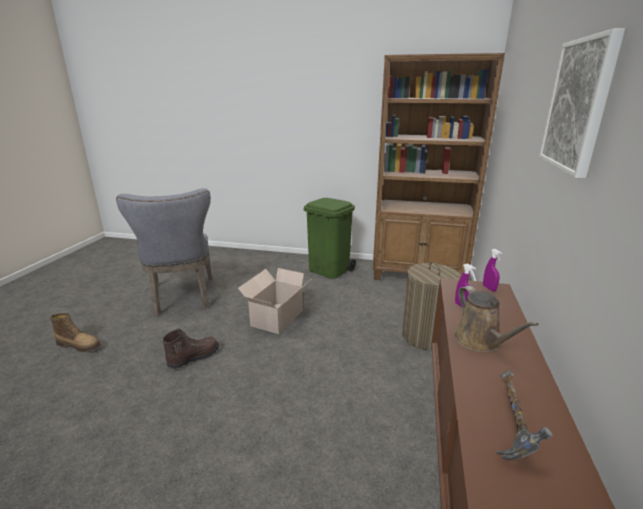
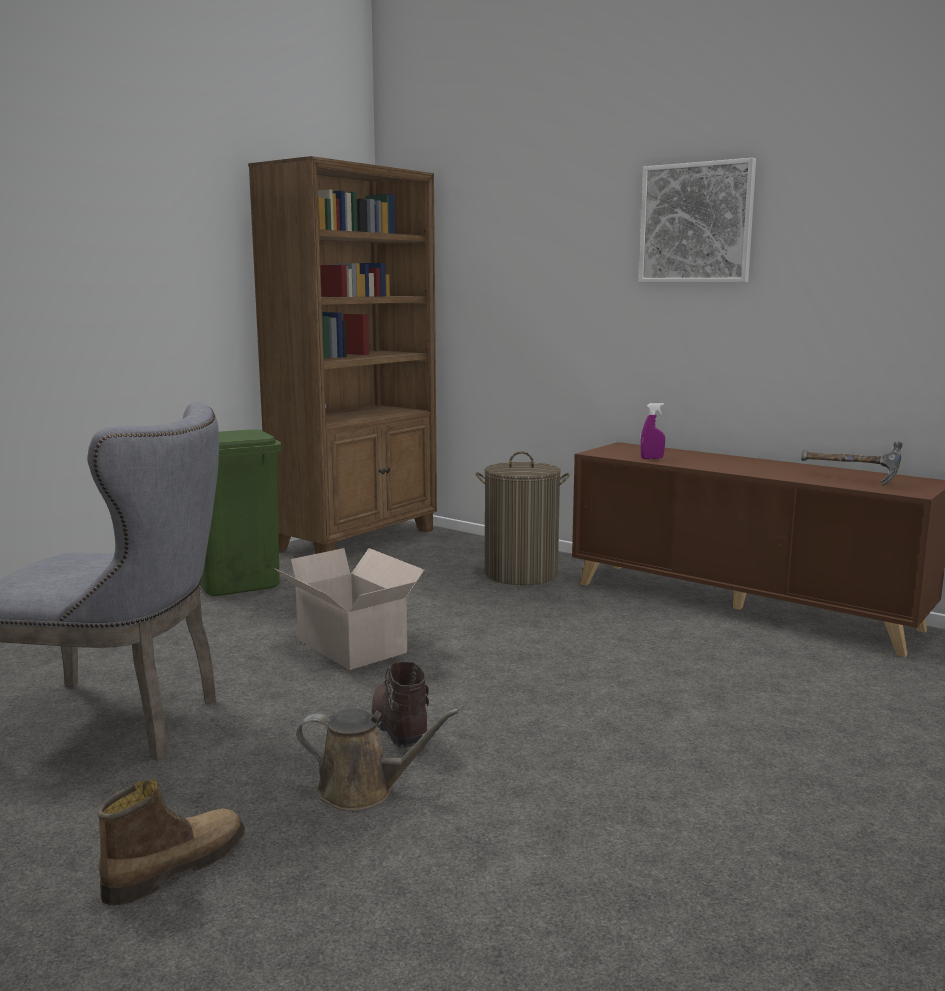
camera: 65 degrees left, 10 degrees down
brown watering can [454,286,539,352] -> brown watering can moved to [296,709,459,811]
purple spray bottle [483,249,502,291] -> none

